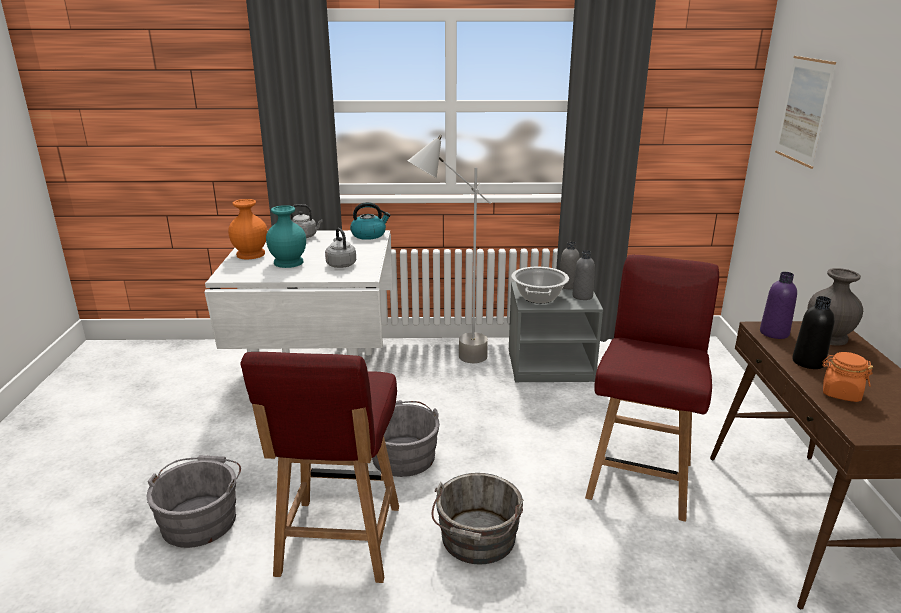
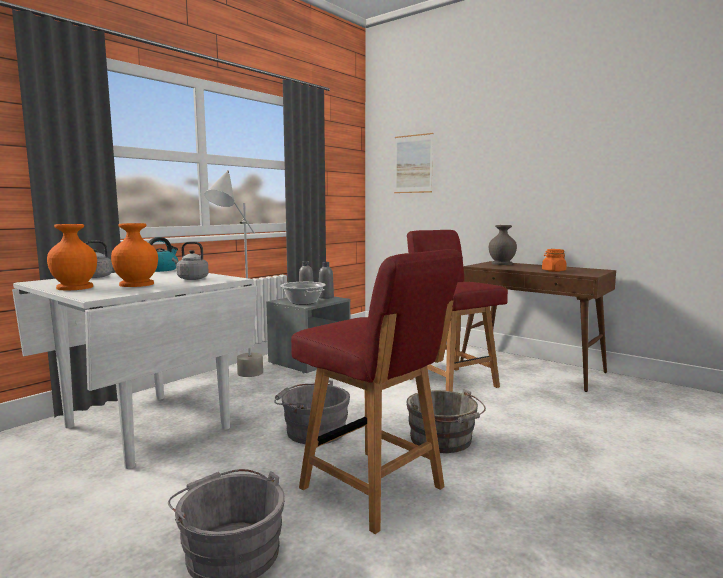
camera: 50 degrees left, 15 degrees down
turquoise vase [266,205,306,268] -> orange vase [111,223,158,287]
purple bottle [760,272,797,339] -> none
black bottle [792,296,835,369] -> none

